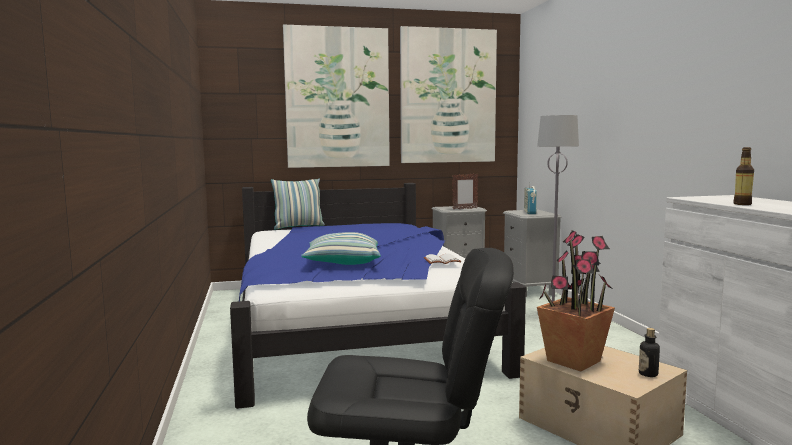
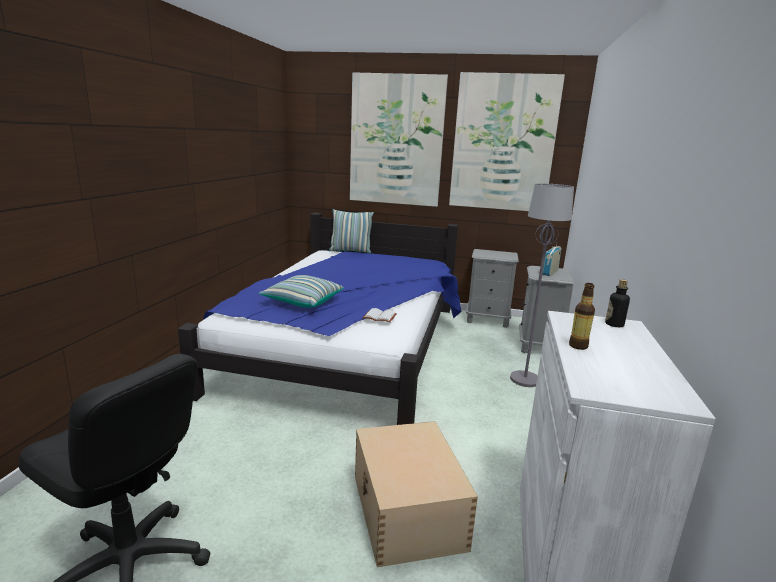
camera: 25 degrees right, 10 degrees up
picture frame [452,174,478,209] -> none
potted plant [537,230,615,371] -> none
bottle [639,328,660,377] -> bottle moved to [605,279,630,327]

